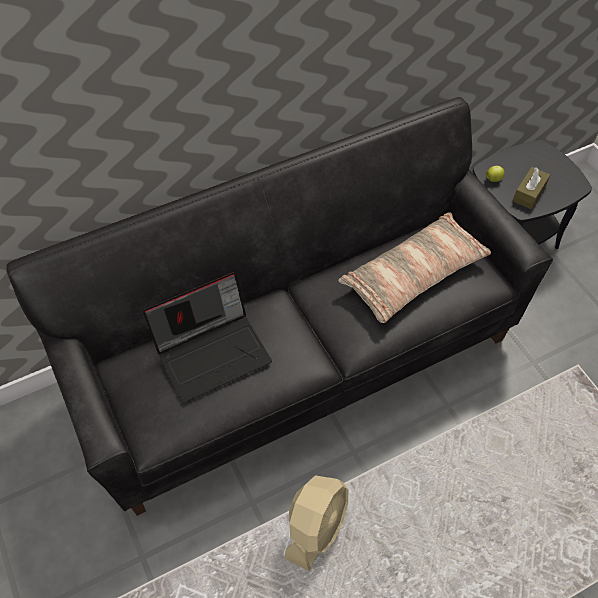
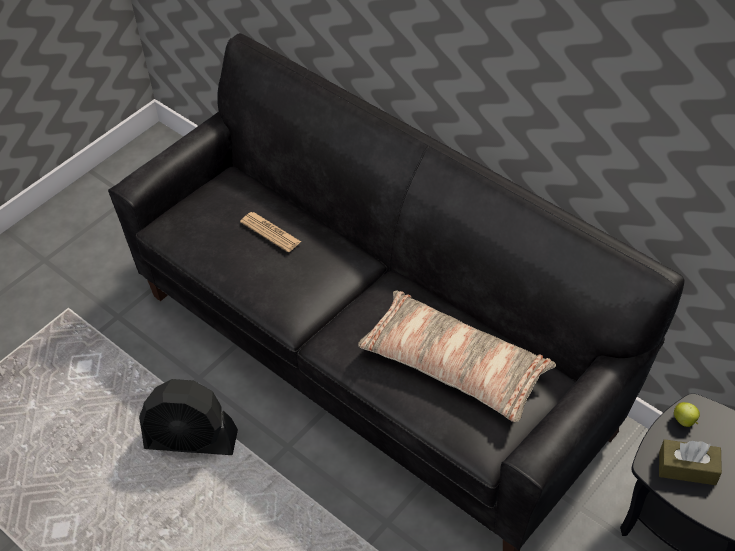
camera: 70 degrees right, 5 degrees down
laptop [143,272,272,403] -> newspaper [240,212,301,252]
beige fan [285,476,348,571] -> black fan [139,379,238,455]

